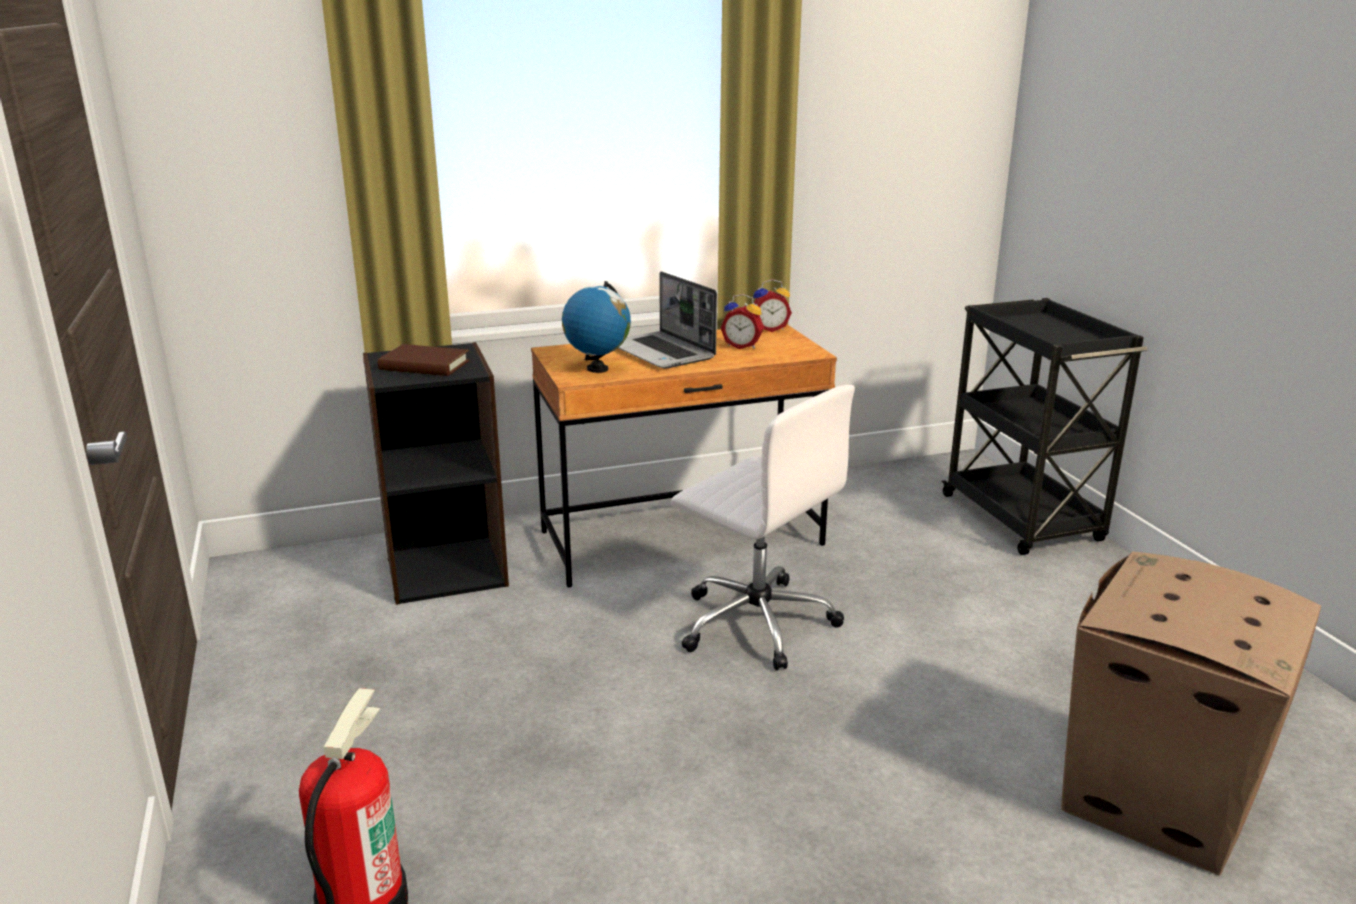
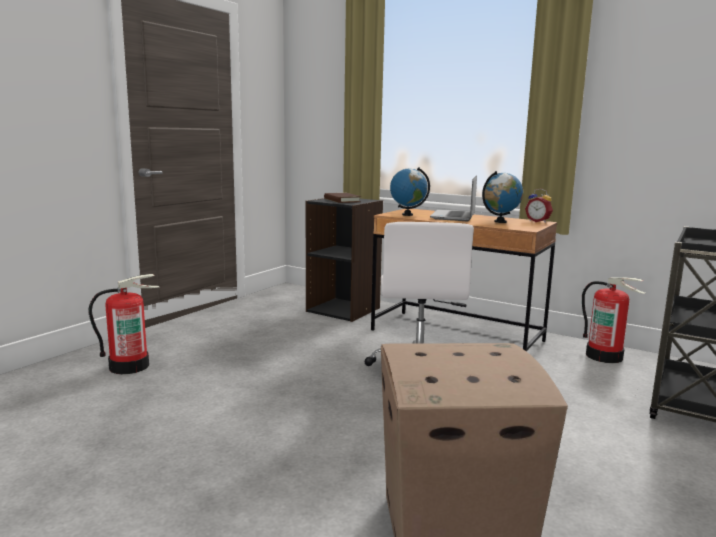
camera: 50 degrees right, 10 degrees down
alarm clock [721,294,764,349] -> globe [482,171,523,223]
none -> fire extinguisher [582,277,645,363]

